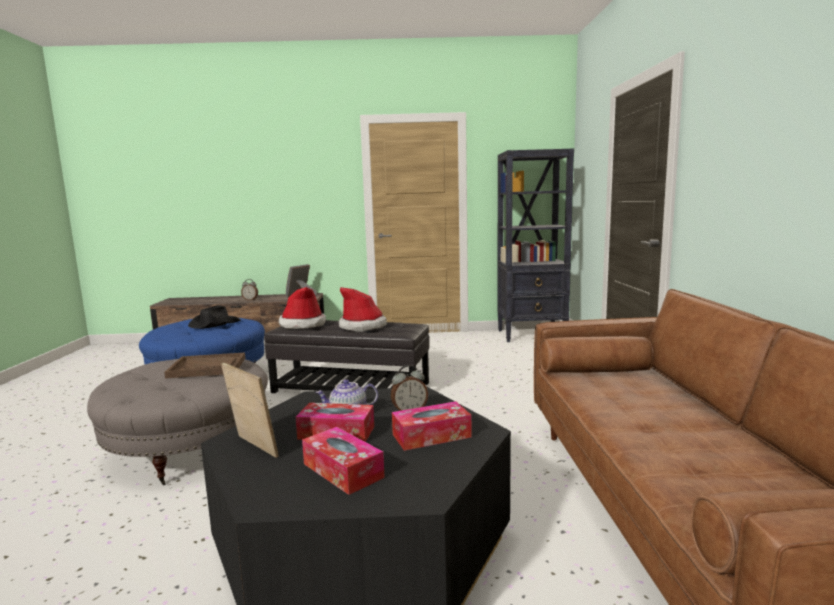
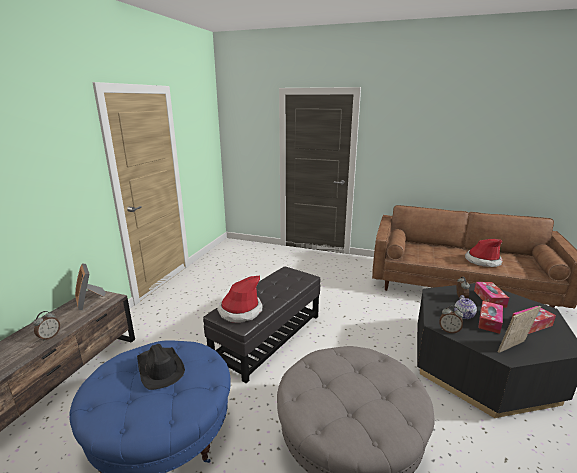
camera: 70 degrees left, 10 degrees up
brown tray [164,352,245,379] -> none
hat [339,287,387,332] -> hat moved to [465,239,503,267]
black bookcase [498,148,574,342] -> none
none -> alarm clock [440,306,463,334]

